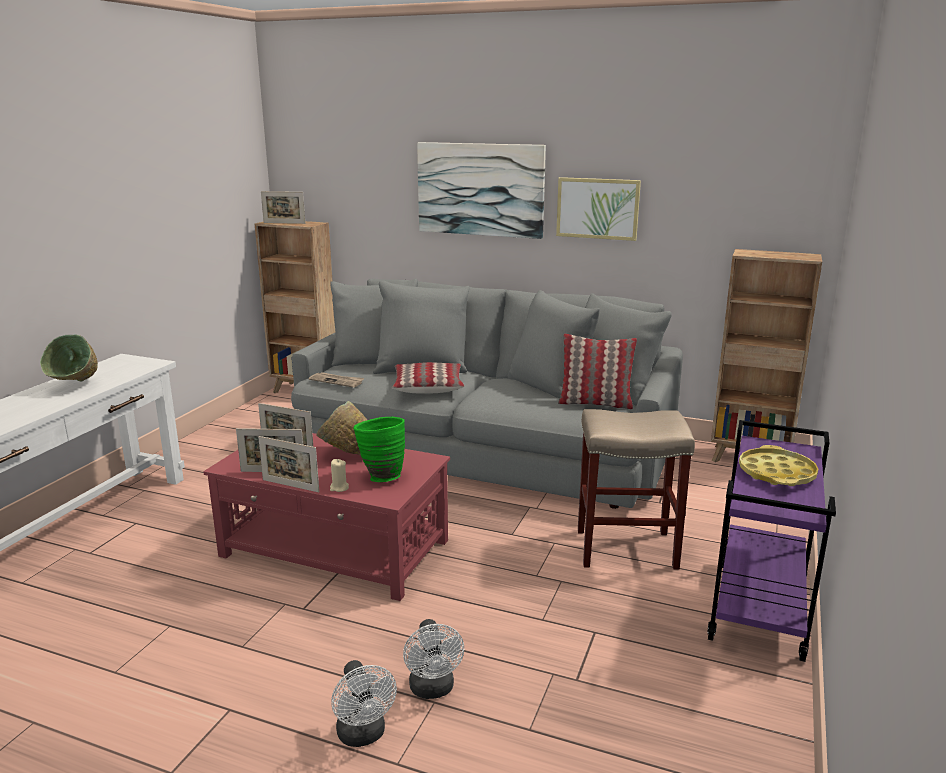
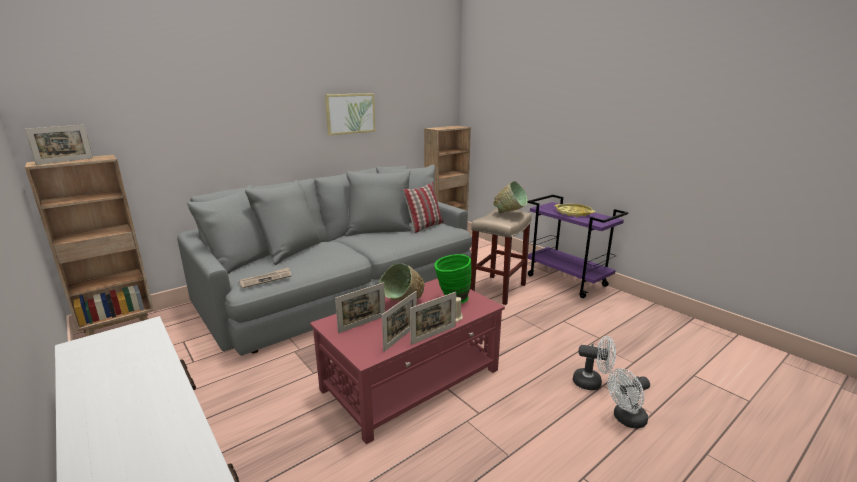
camera: 60 degrees left, 0 degrees up
green bowl [40,334,98,382] -> green bowl moved to [493,181,528,214]
white fan [331,660,397,747] -> white fan turned 150 degrees clockwise [607,368,650,429]
pillow [392,362,464,394] -> none
picture [417,142,546,239] -> none

